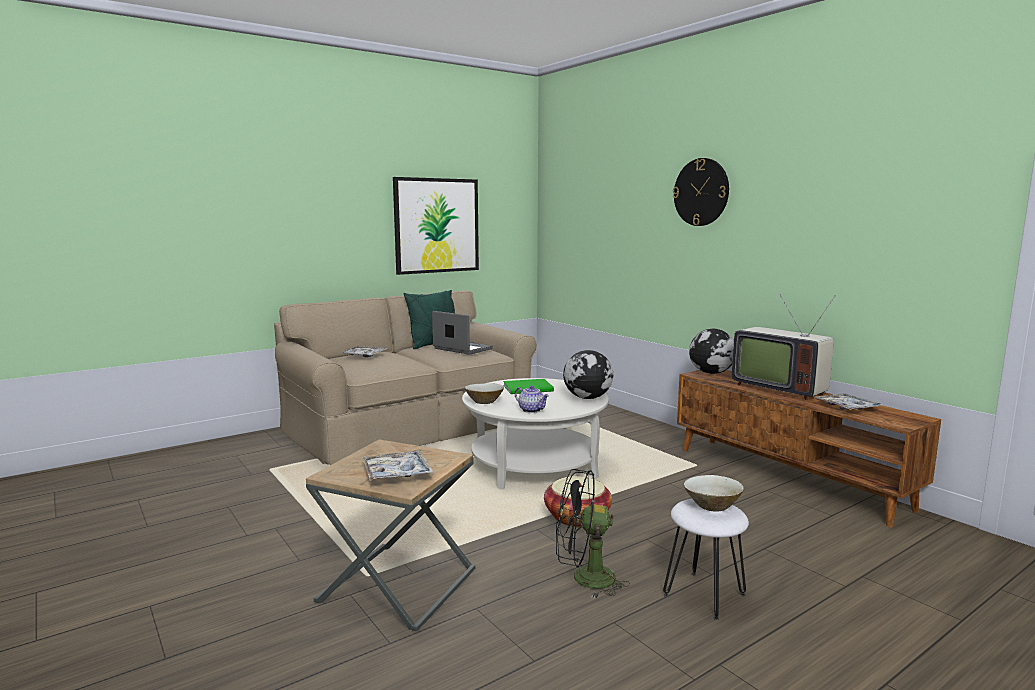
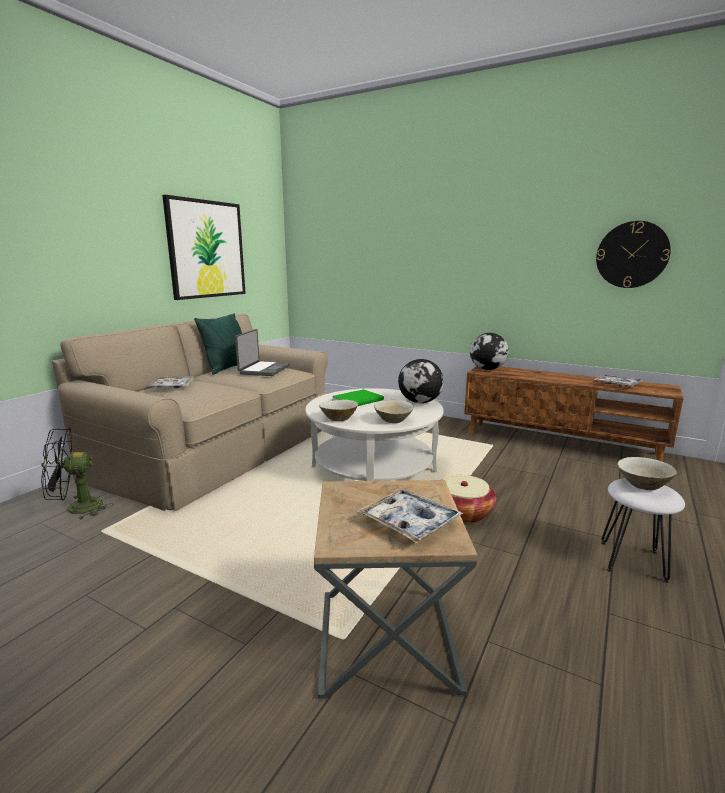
camera: 25 degrees left, 5 degrees up
laptop [432,311,493,355] -> laptop turned 90 degrees clockwise [235,329,290,376]
teapot [515,385,549,413] -> beige bowl [374,400,414,423]
black fan [556,469,630,599] -> black fan moved to [41,427,113,521]
wall clock [673,158,729,226] -> wall clock moved to [596,221,671,288]
television [732,294,836,400] -> none

